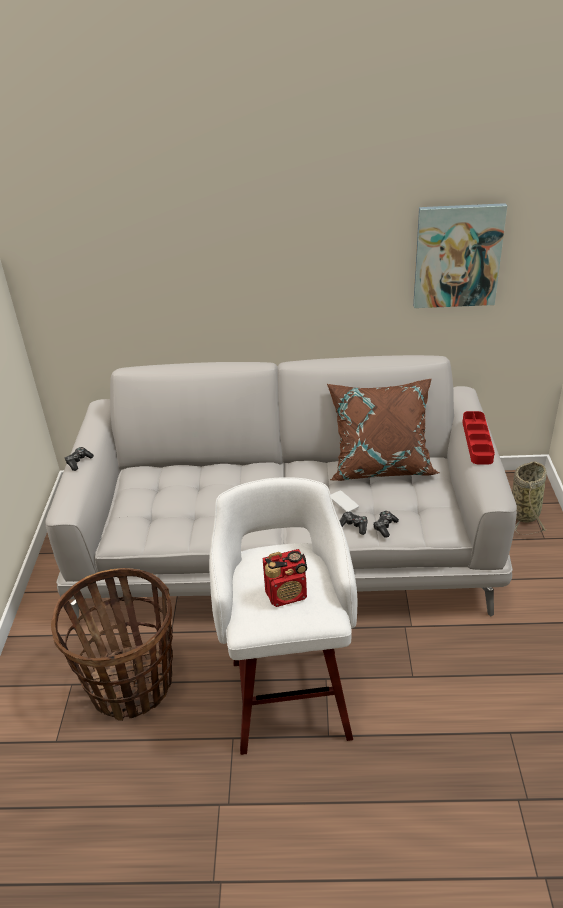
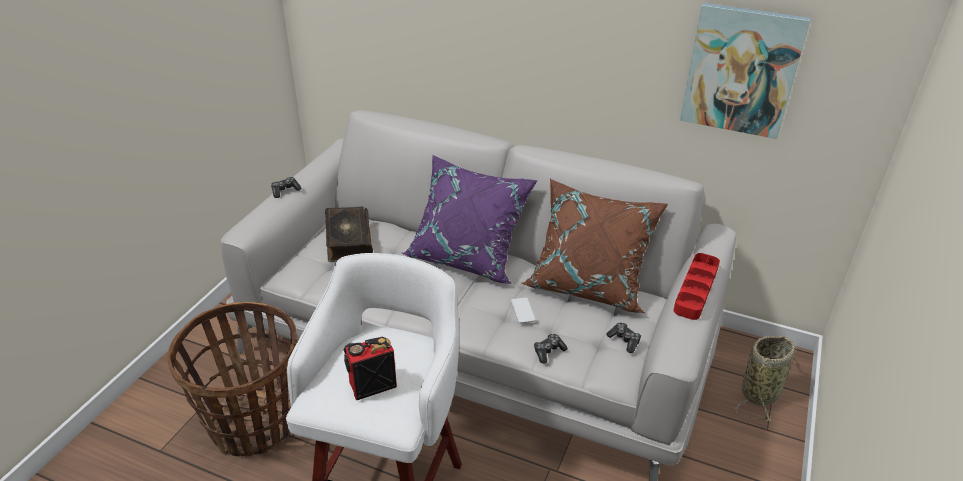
camera: 20 degrees right, 0 degrees up
radio [263,549,307,607] -> radio turned 150 degrees clockwise [344,337,397,400]
game controller [340,511,367,535] -> game controller moved to [606,323,641,353]
none -> book [325,207,373,262]
none -> purple pillow [402,155,538,284]

